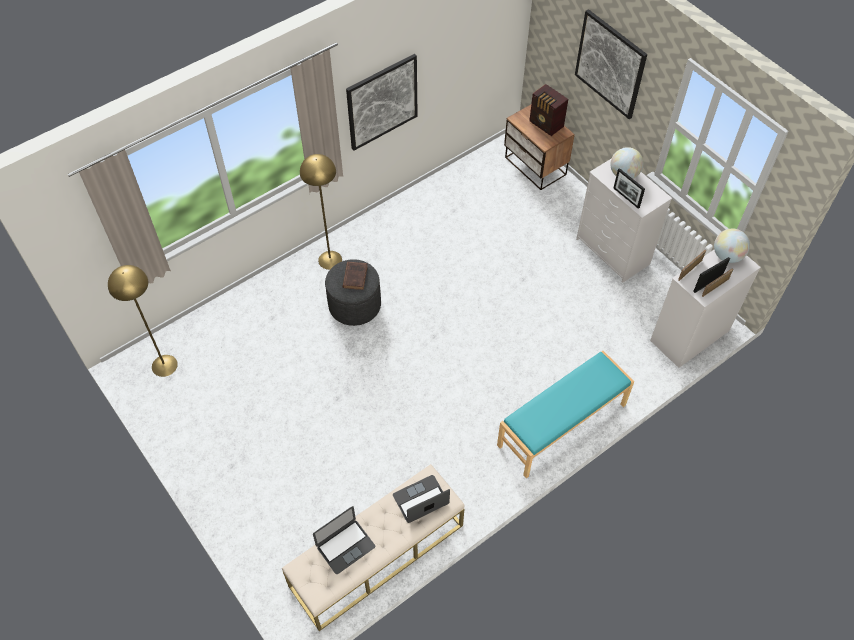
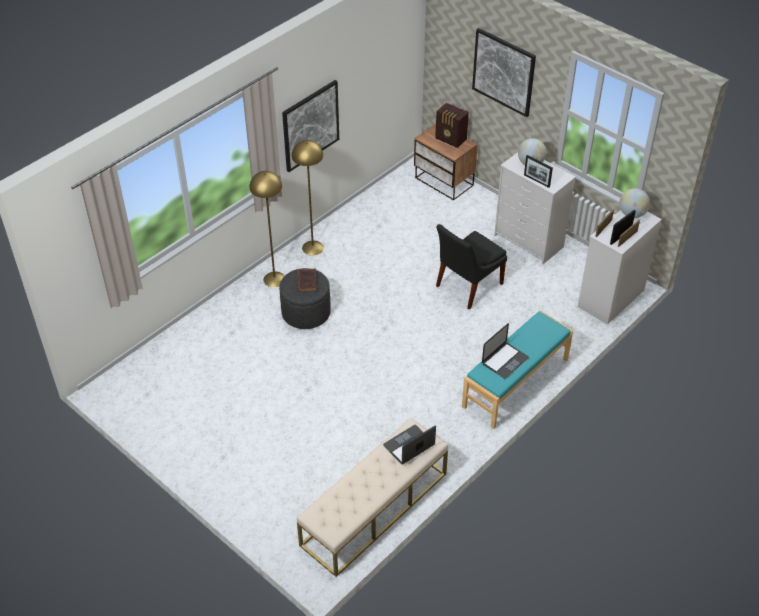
camera: 10 degrees left, 10 degrees down
yellow floor lamp [108,265,178,377] -> yellow floor lamp moved to [292,140,324,255]
laptop [313,506,375,574] -> laptop moved to [482,323,529,379]
none -> black chair [436,224,507,309]

